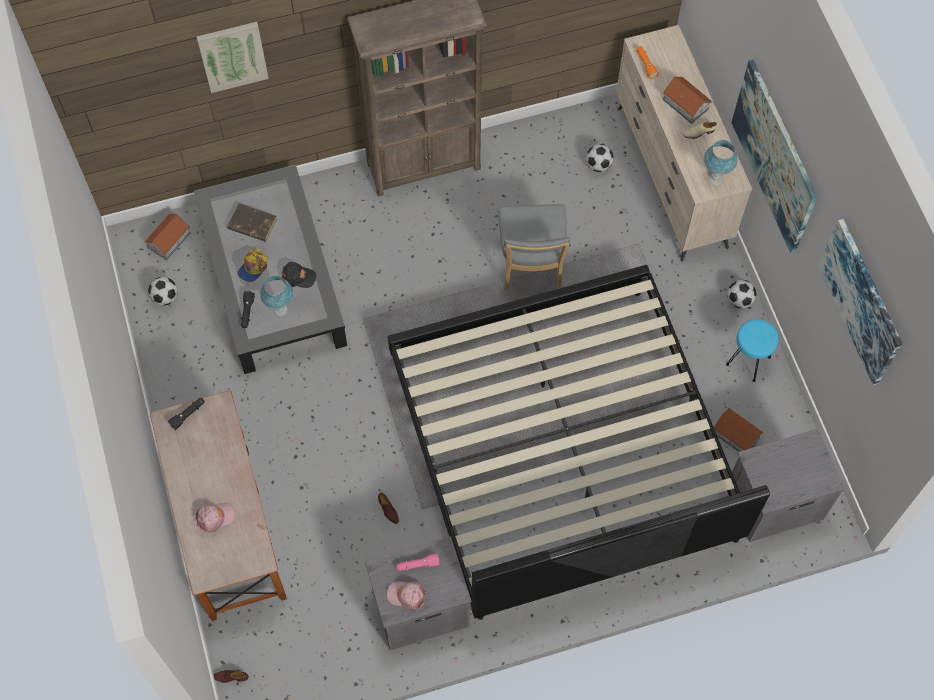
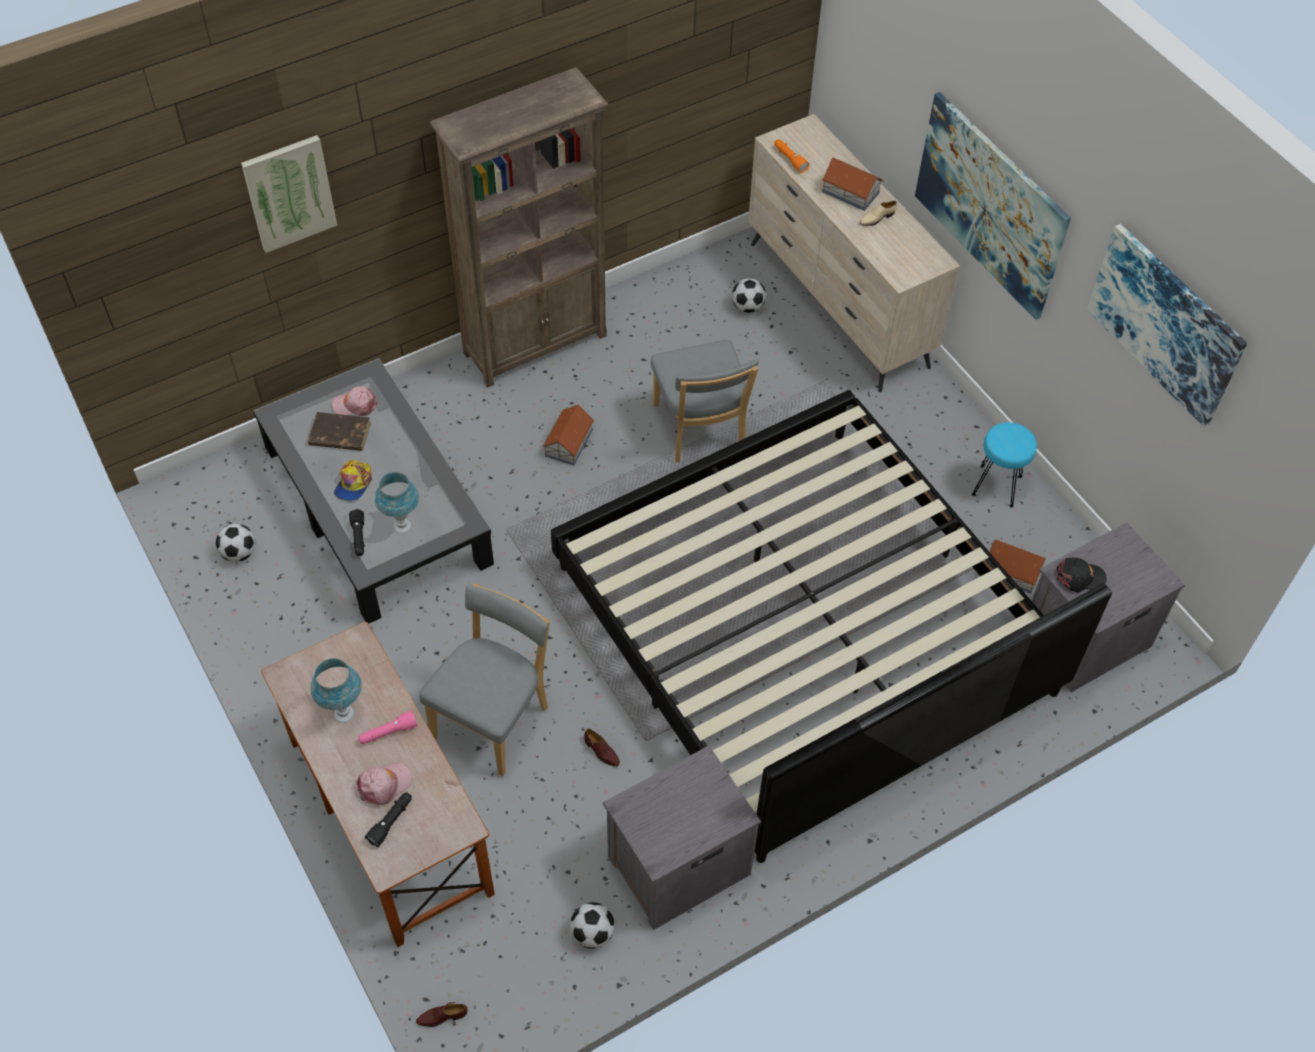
camera: 15 degrees left, 10 degrees down
toy house [144,214,191,260] -> toy house moved to [543,405,594,465]
black flashlight [168,398,205,430] -> black flashlight moved to [365,792,412,847]
black cap [281,262,316,288] -> black cap moved to [1056,558,1107,592]
pink cap [387,582,426,610] -> pink cap moved to [332,386,377,416]
pink flashlight [397,553,440,571] -> pink flashlight moved to [358,711,418,744]
blue table lamp [704,140,737,185] -> blue table lamp moved to [311,659,362,723]
football [727,280,756,308] -> football moved to [570,902,615,948]
none -> grey chair [419,584,550,777]

